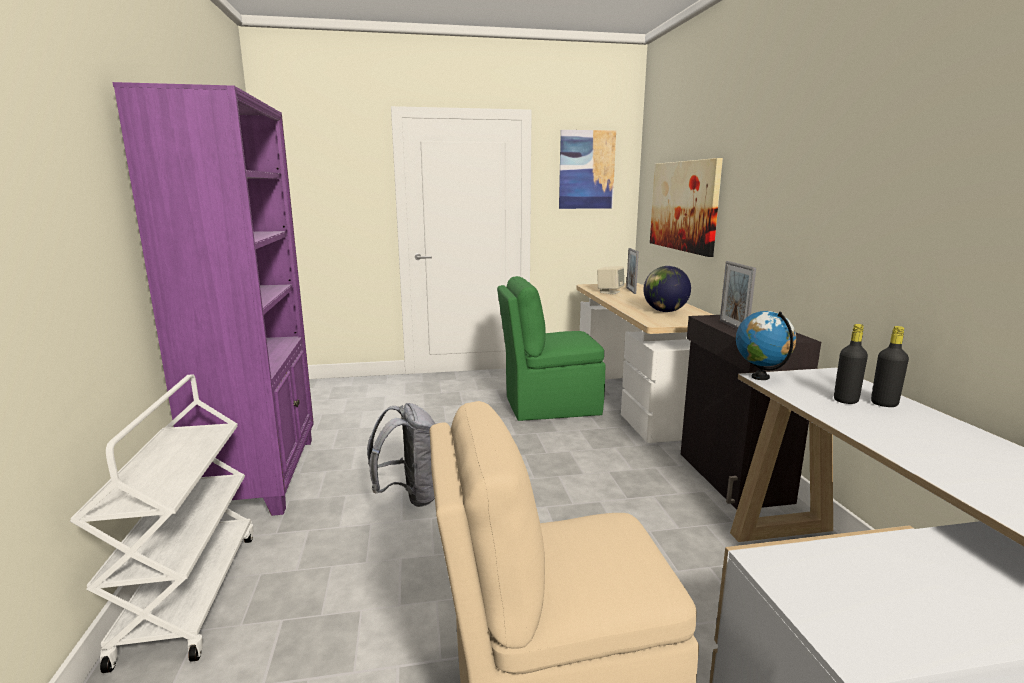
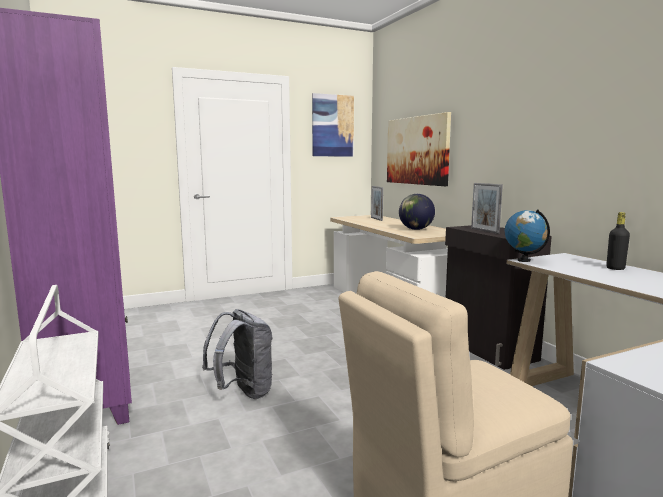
camera: 15 degrees left, 5 degrees down
green chair [497,276,605,421] -> none
beige speaker [597,266,624,294] -> none
black bottle [834,324,868,404] -> none

